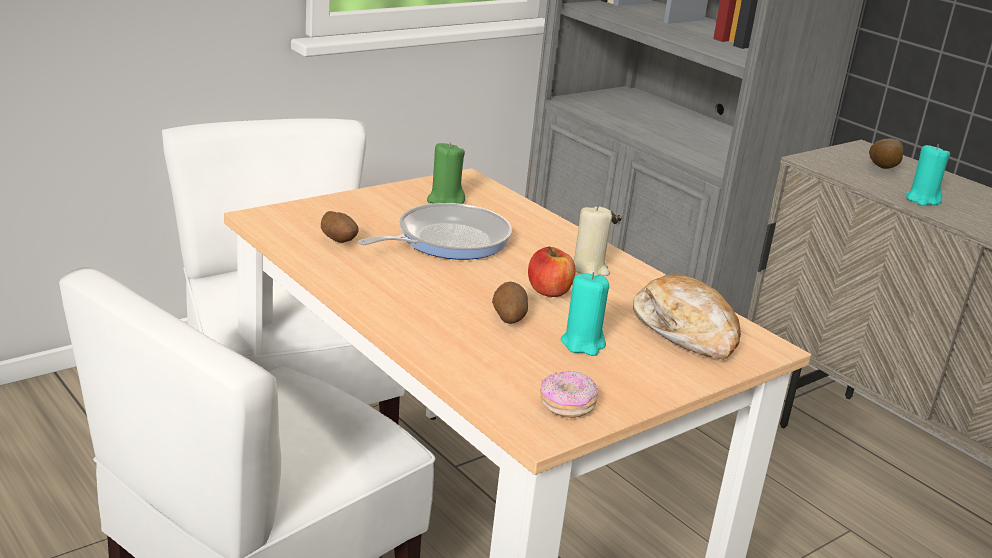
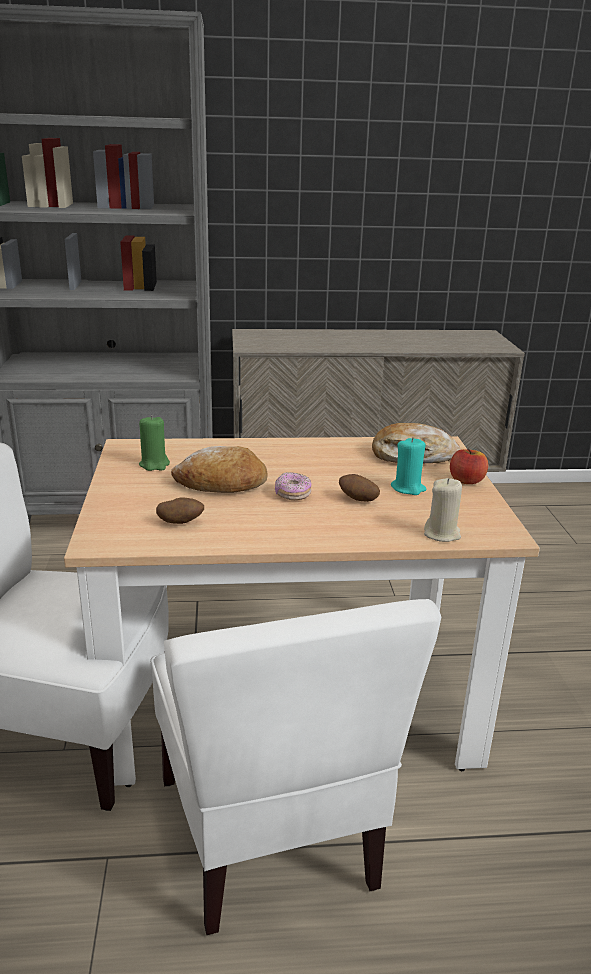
camera: 55 degrees left, 0 degrees up
frying pan [358,203,512,260] -> bread [171,446,268,493]
apple [528,246,576,297] -> apple moved to [450,449,488,484]
donut [540,371,598,418] -> donut moved to [275,472,312,500]
beige candle [572,205,612,276] -> beige candle moved to [424,478,462,542]
potato [869,138,903,169] -> none
turquoise candle [906,144,950,206] -> none

